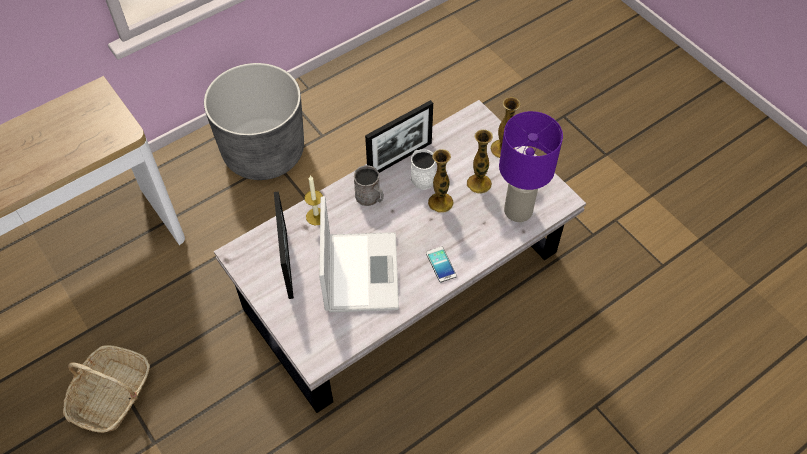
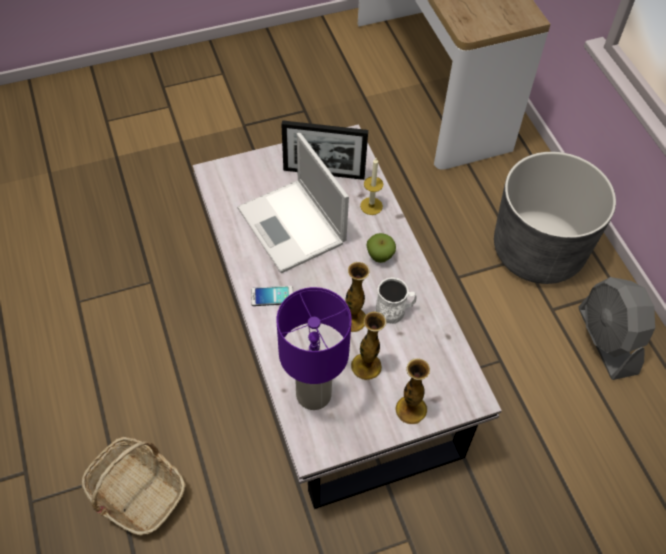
camera: 105 degrees right, 0 degrees up
basket [63,345,150,433] -> basket moved to [82,437,186,535]
laptop [319,196,399,312] -> laptop turned 45 degrees clockwise [237,133,349,273]
grey mug [354,165,384,206] -> apple [367,233,396,263]
picture frame [365,100,433,173] -> none
none -> grey fan [579,277,655,380]

